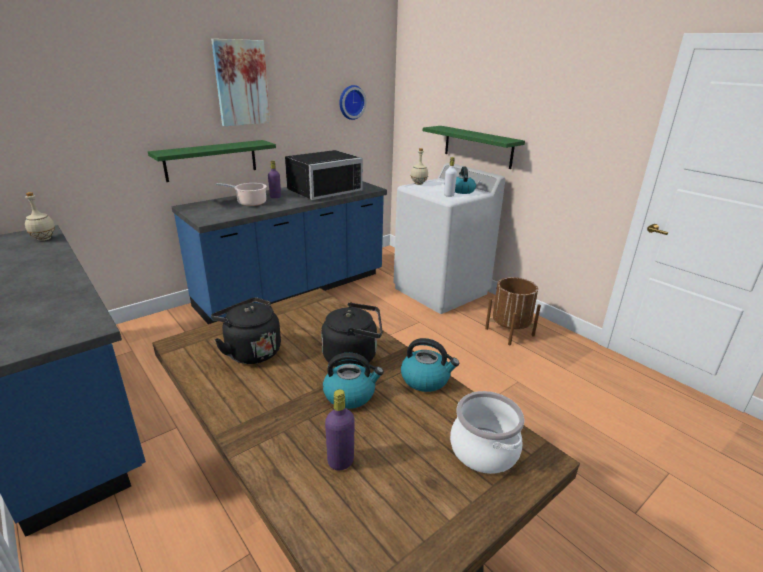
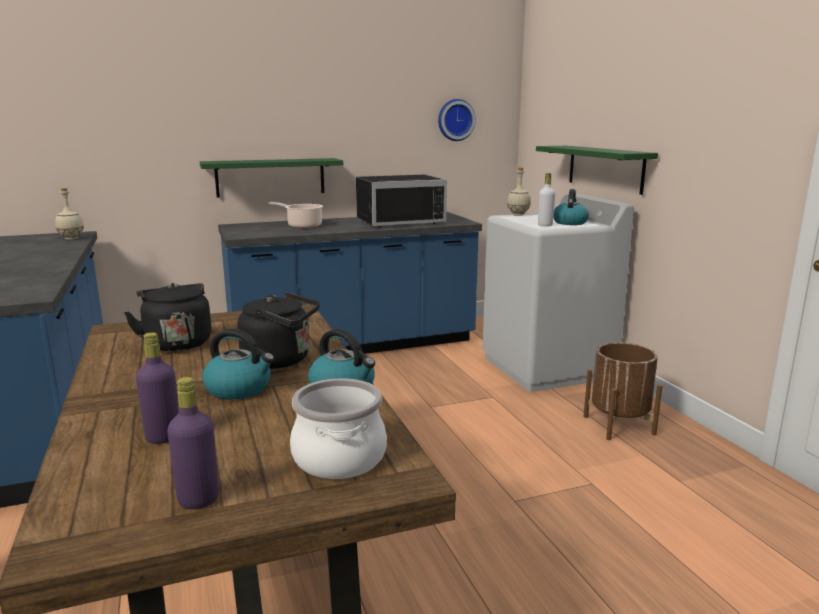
camera: 20 degrees right, 10 degrees down
picture [211,39,270,126] -> none
purple bottle [268,161,281,198] -> purple bottle moved to [167,377,219,509]

